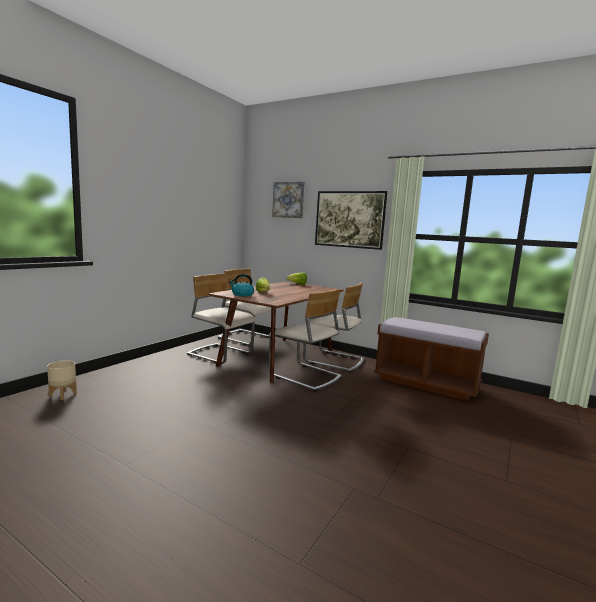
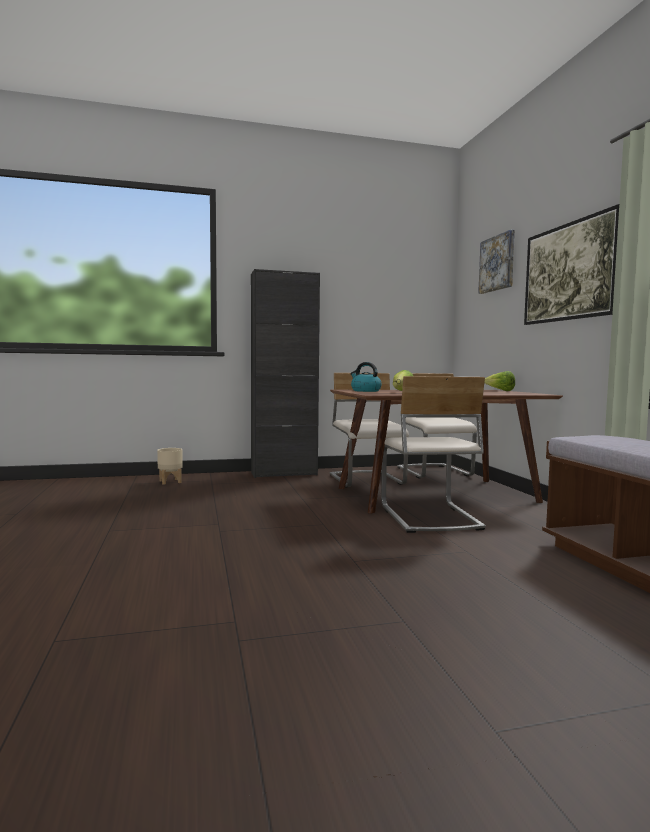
camera: 45 degrees right, 5 degrees down
beige chair [303,283,364,372] -> none
none -> black cabinet [251,269,320,478]

